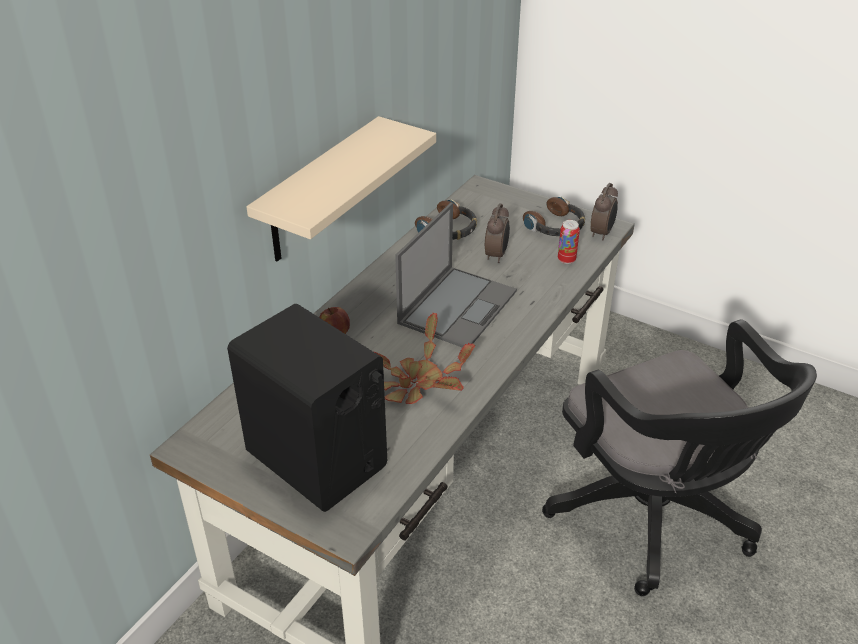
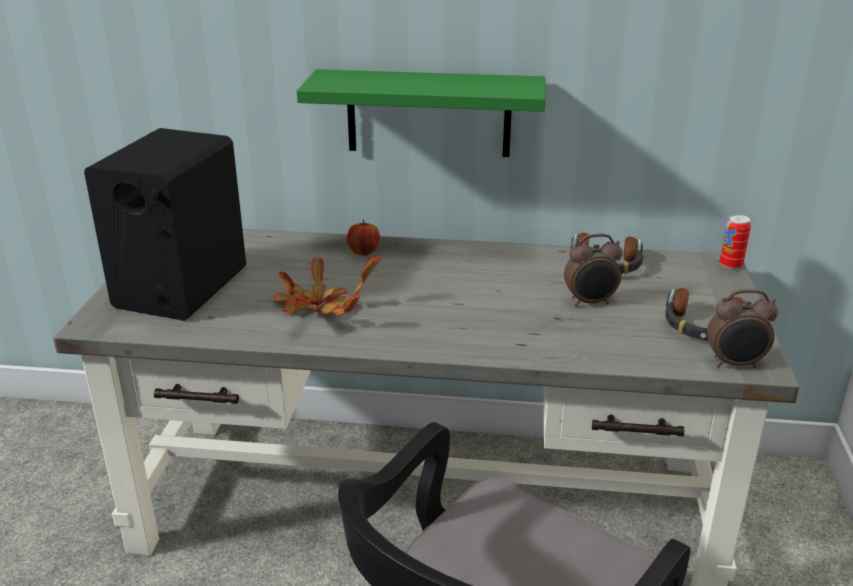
camera: 65 degrees right, 10 degrees down
beige shelf [247,116,436,261] -> green shelf [297,69,545,157]
laptop [395,203,517,348] -> none
can [558,220,580,264] -> can moved to [720,215,751,270]

